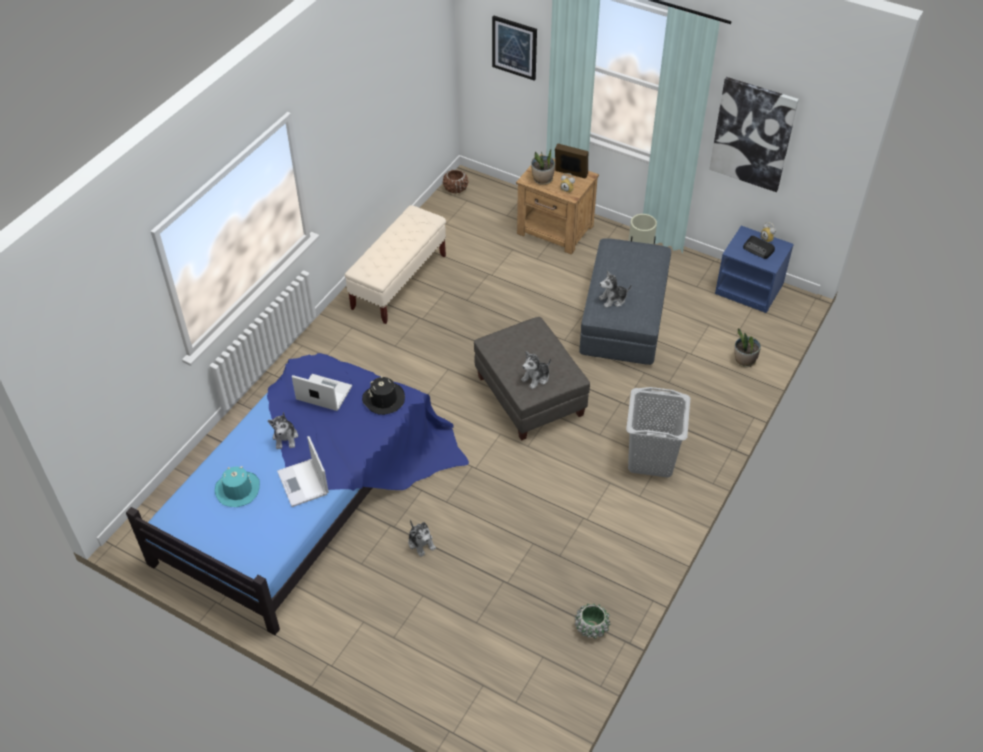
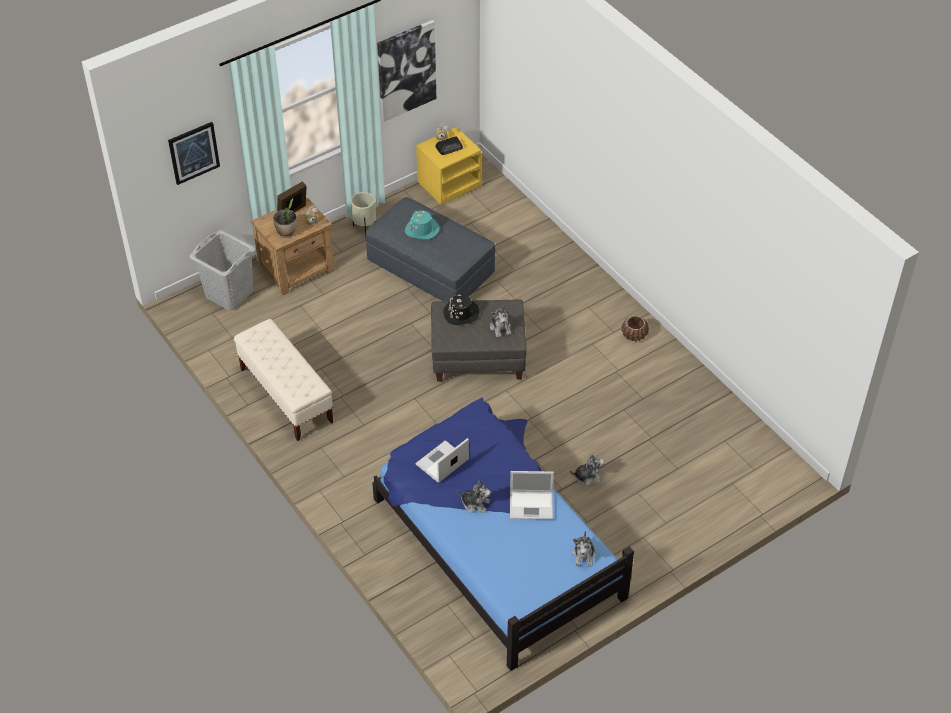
camera: 65 degrees left, 0 degrees up
turquoise hat [215,466,260,507] -> turquoise hat moved to [405,211,440,240]
black hat [362,376,405,415] -> black hat moved to [444,294,479,325]
brown planter [443,169,468,193] -> brown planter moved to [621,316,649,342]
green planter [575,604,610,639] -> none
plush toy [599,271,631,308] -> plush toy moved to [572,531,596,567]
grey laundry basket [626,387,690,477] -> grey laundry basket moved to [189,230,256,311]
blue nightstand [715,226,794,313] -> yellow nightstand [416,127,481,205]
potted plant [734,328,761,367] -> none

